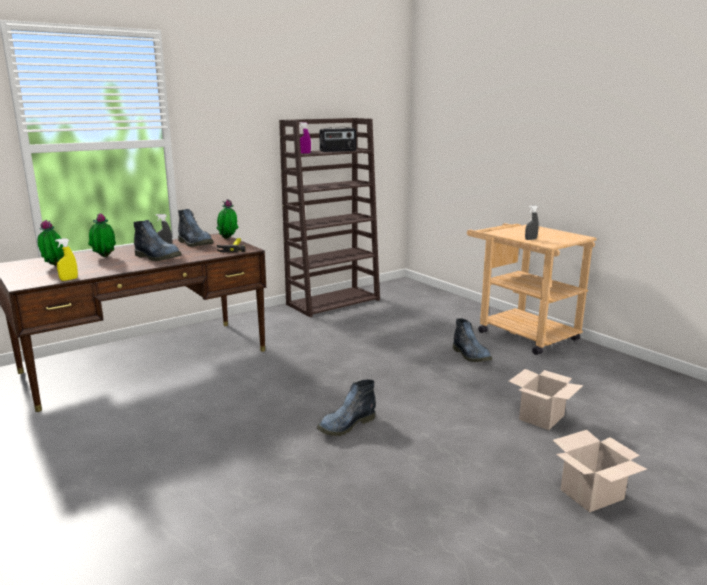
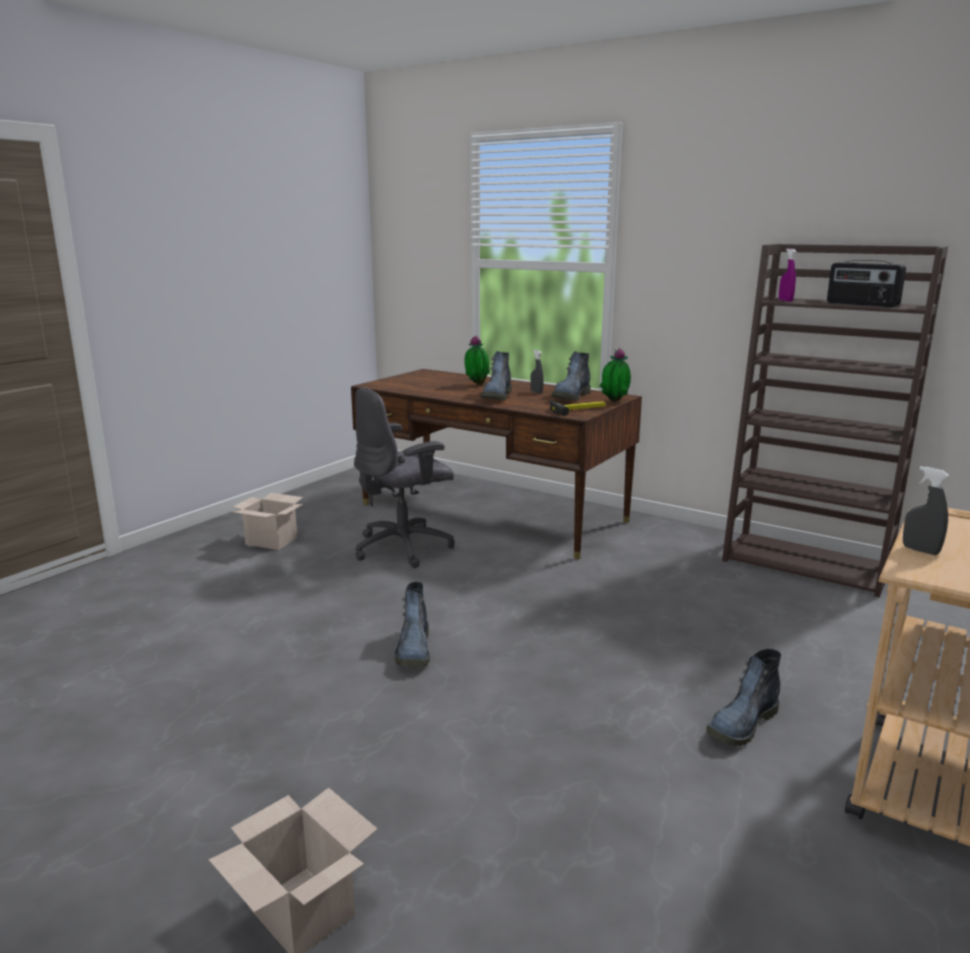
camera: 70 degrees right, 0 degrees up
potted plant [37,220,64,266] -> none
yellow spray bottle [55,238,78,281] -> none
boot [317,379,376,436] -> boot turned 120 degrees counterclockwise [395,582,430,666]
cardboard box [508,369,583,430] -> cardboard box moved to [233,493,303,550]
none -> grey office chair [354,387,455,568]

